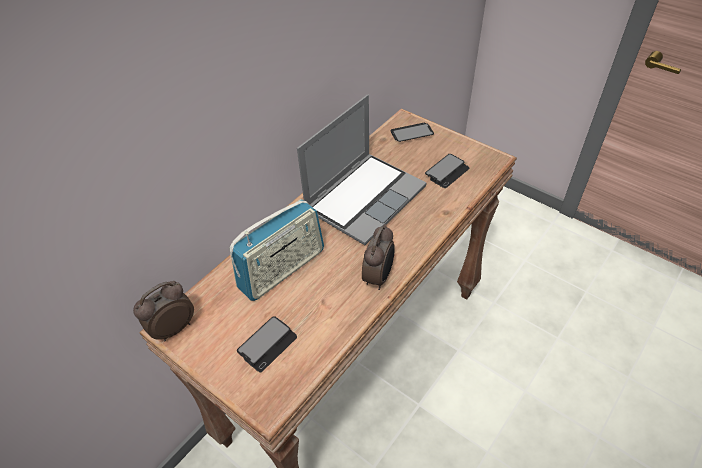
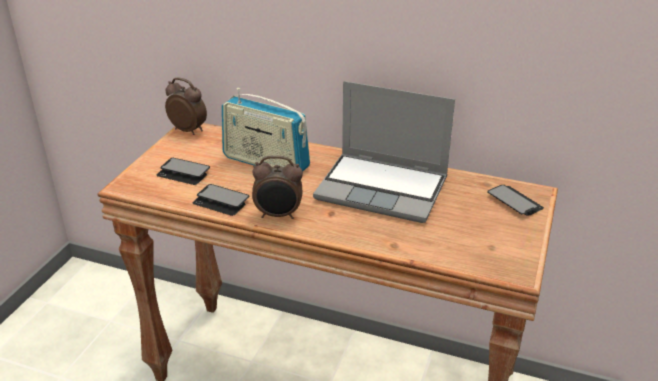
camera: 70 degrees right, 15 degrees down
phone [425,154,470,188] -> phone moved to [193,184,249,216]

